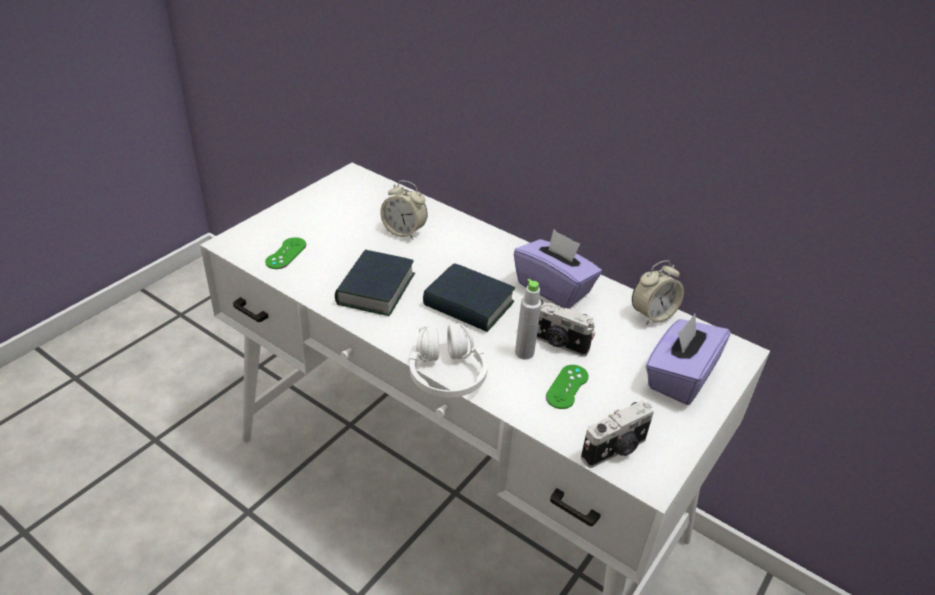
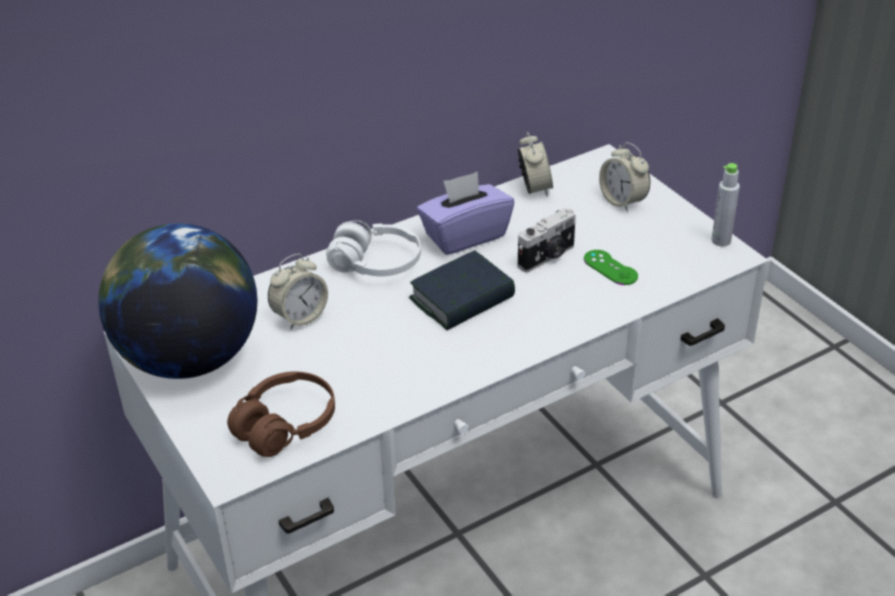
camera: 65 degrees left, 0 degrees up
green game controller [265,237,306,269] -> brown headphones [227,371,335,457]
book [335,250,415,316] -> none
white headphones [410,323,488,398] -> white headphones moved to [326,220,421,276]
grey bottle [515,278,541,360] -> grey bottle moved to [711,163,740,246]
camera [581,400,654,468] -> none
purple tissue box [646,314,730,405] -> alarm clock [599,142,650,212]
none -> globe [98,223,257,379]

